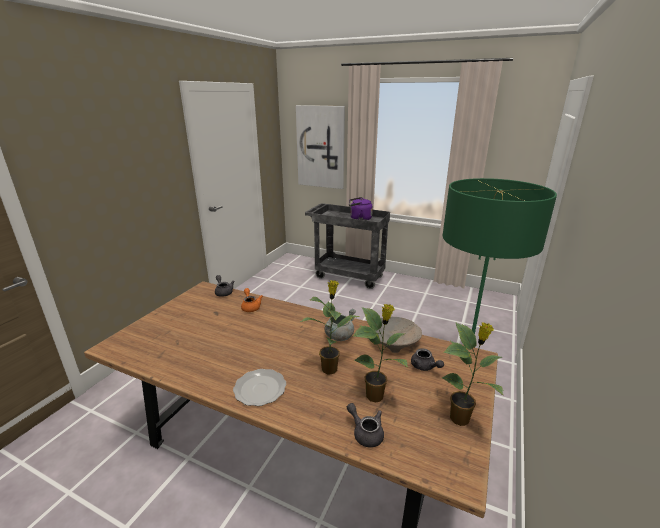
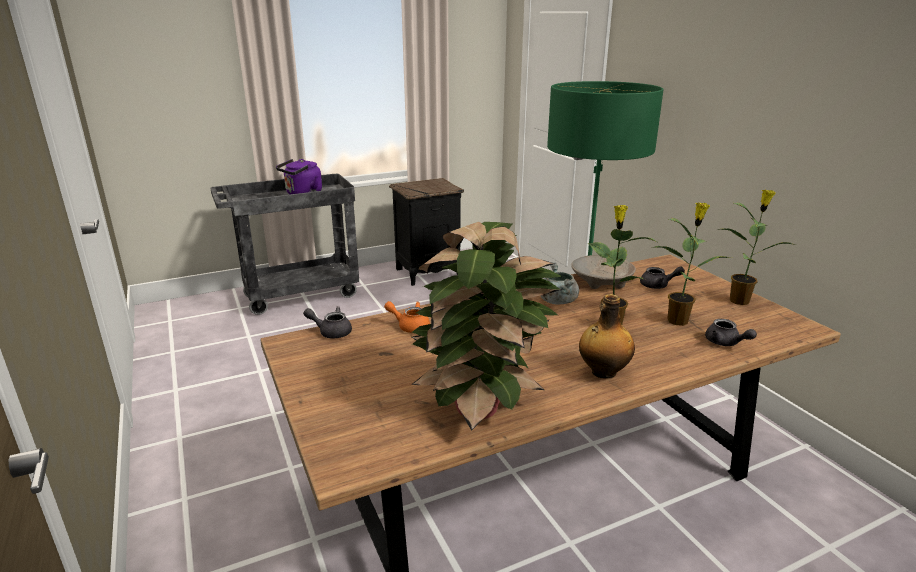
camera: 50 degrees left, 0 degrees up
plate [233,369,286,406] -> bottle [579,294,635,379]
picture [296,105,345,189] -> none
grey teapot [347,403,384,448] -> grey teapot turned 120 degrees counterclockwise [705,319,757,346]
none -> black nightstand [389,178,464,286]
none -> potted plant [411,222,562,431]

